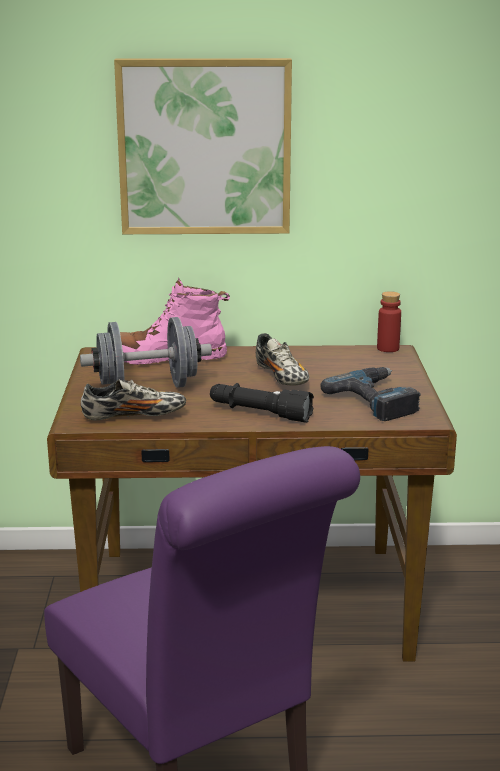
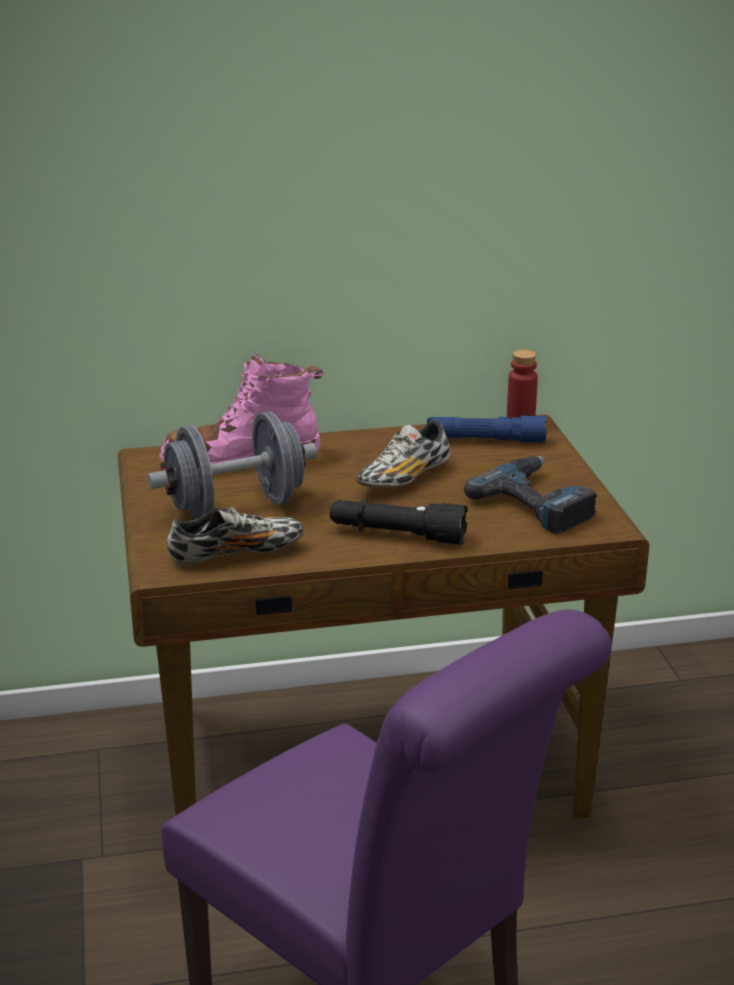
camera: 10 degrees left, 5 degrees up
picture [114,58,292,234] -> none
shoe [256,333,309,386] -> shoe turned 75 degrees clockwise [356,420,450,488]
none -> blue flashlight [427,415,547,443]

